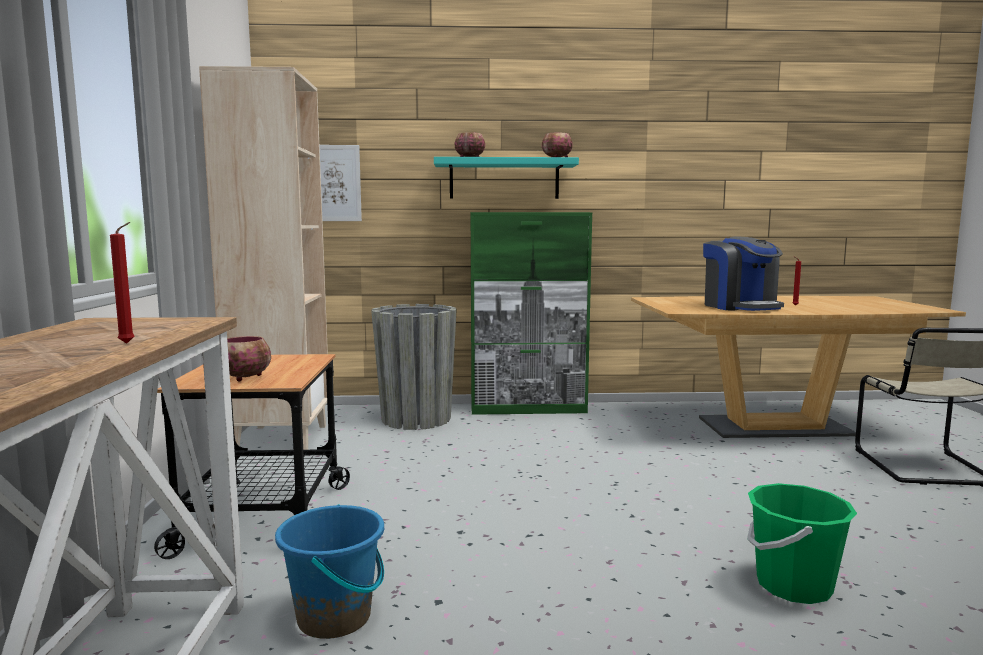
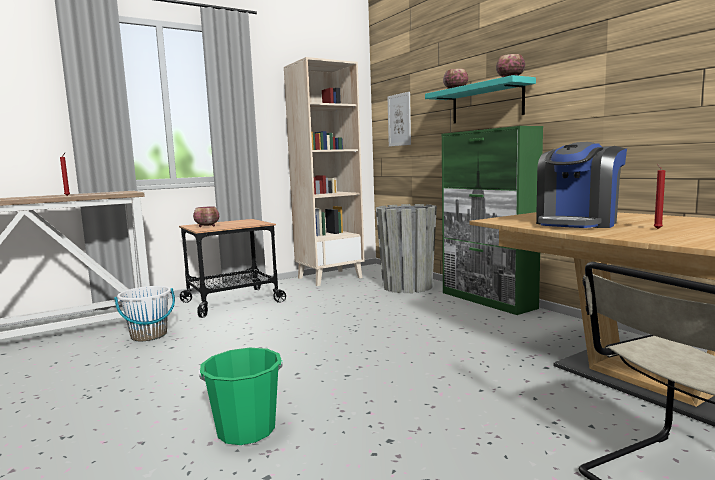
camera: 60 degrees right, 0 degrees up
blue bucket [275,504,384,639] -> white bucket [114,286,175,341]

